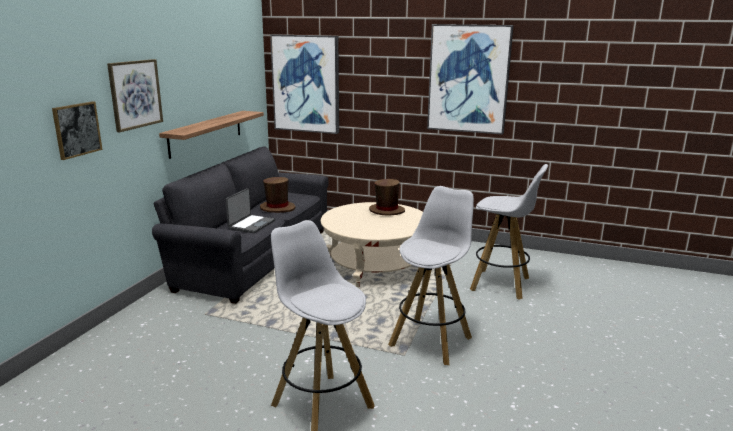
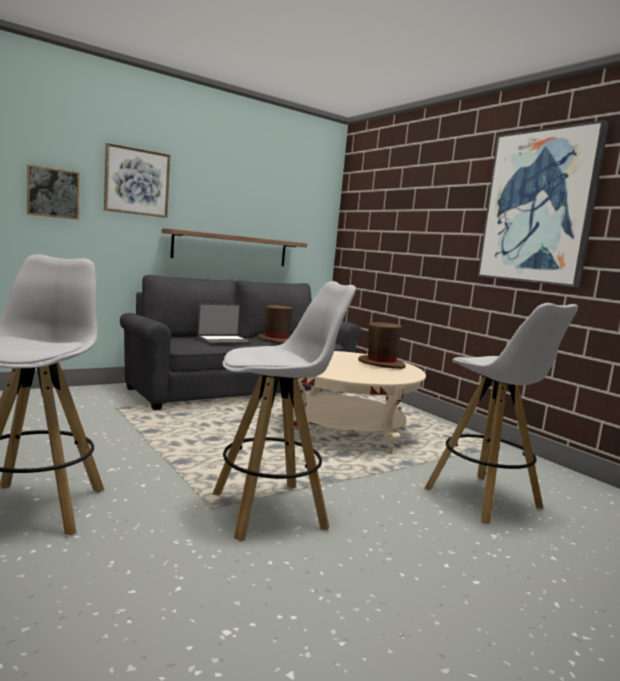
camera: 35 degrees right, 10 degrees down
picture [270,34,339,134] -> none

